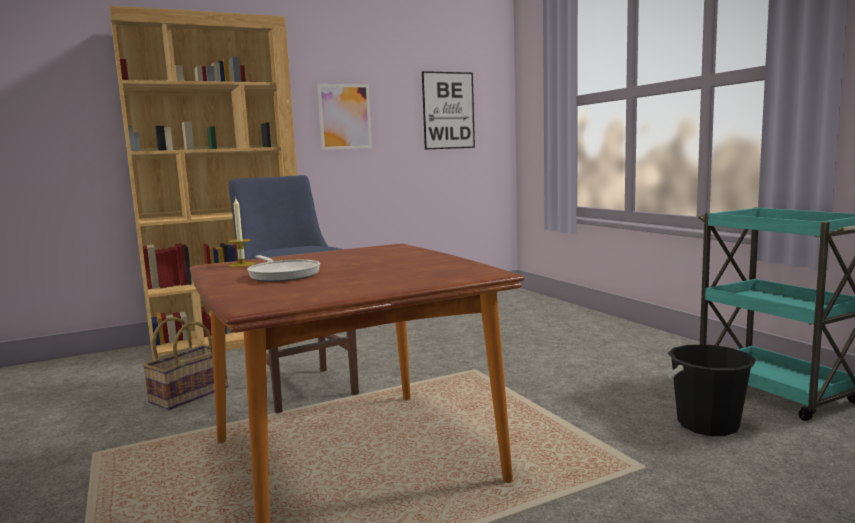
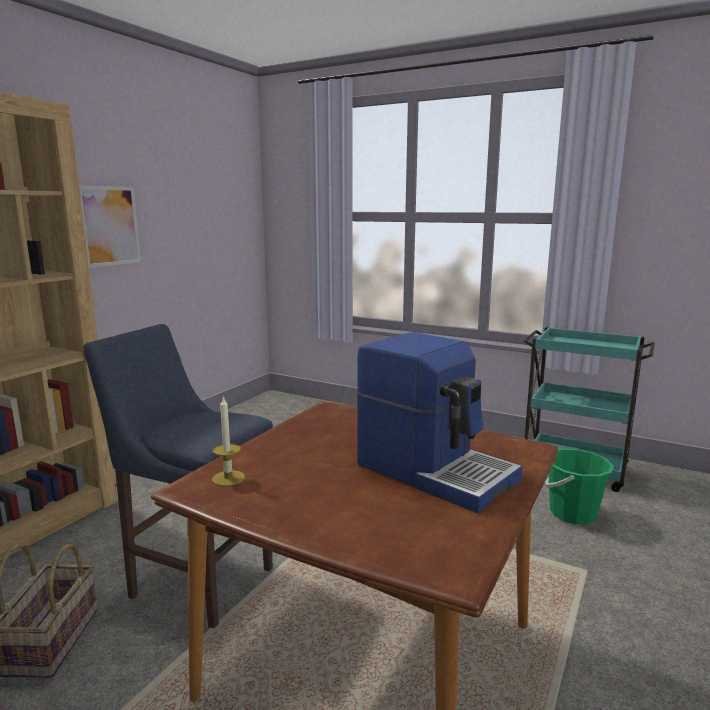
camera: 35 degrees left, 5 degrees up
frying pan [247,255,320,282] -> none
picture [422,71,475,150] -> none
black bucket [668,345,756,436] -> green bucket [545,449,614,524]
none -> coffee machine [357,332,522,513]

